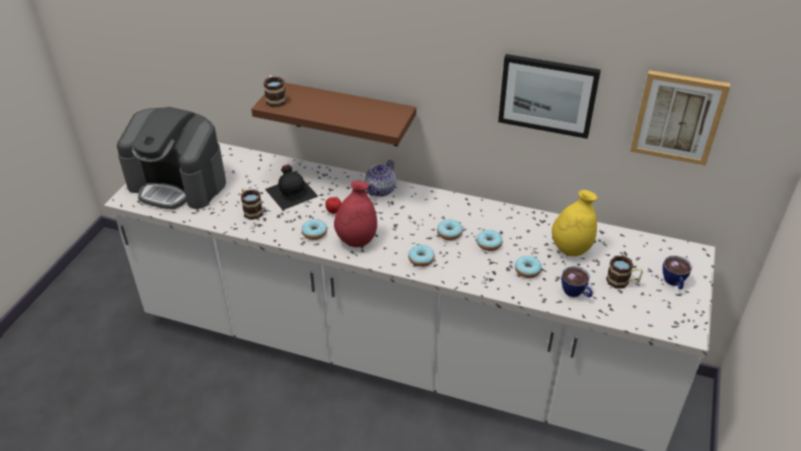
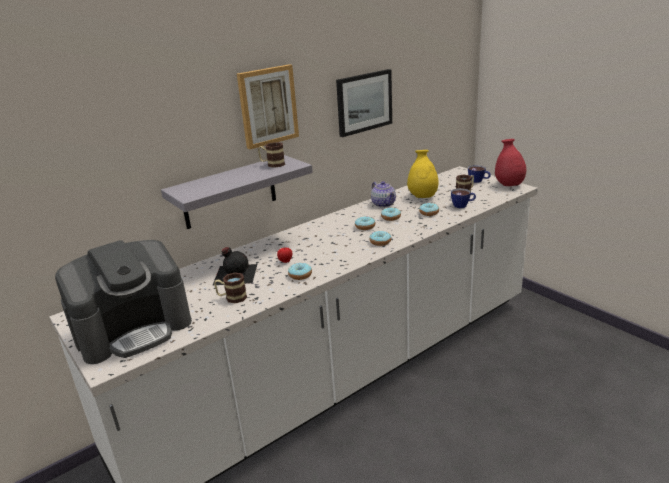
camera: 55 degrees left, 15 degrees down
brown shelf [251,82,416,147] -> grey shelf [161,155,313,229]
mug [264,75,286,107] -> mug moved to [258,142,285,168]
red vase [334,181,377,247] -> red vase moved to [495,139,526,186]
teapot [364,160,396,197] -> teapot moved to [371,181,396,208]
picture [630,70,730,166] -> picture moved to [237,64,299,150]

